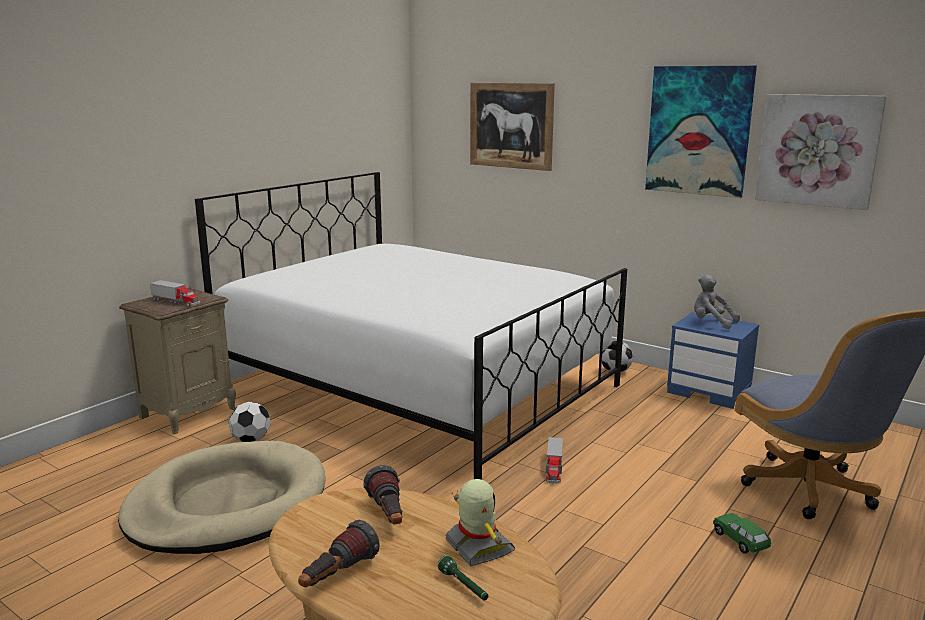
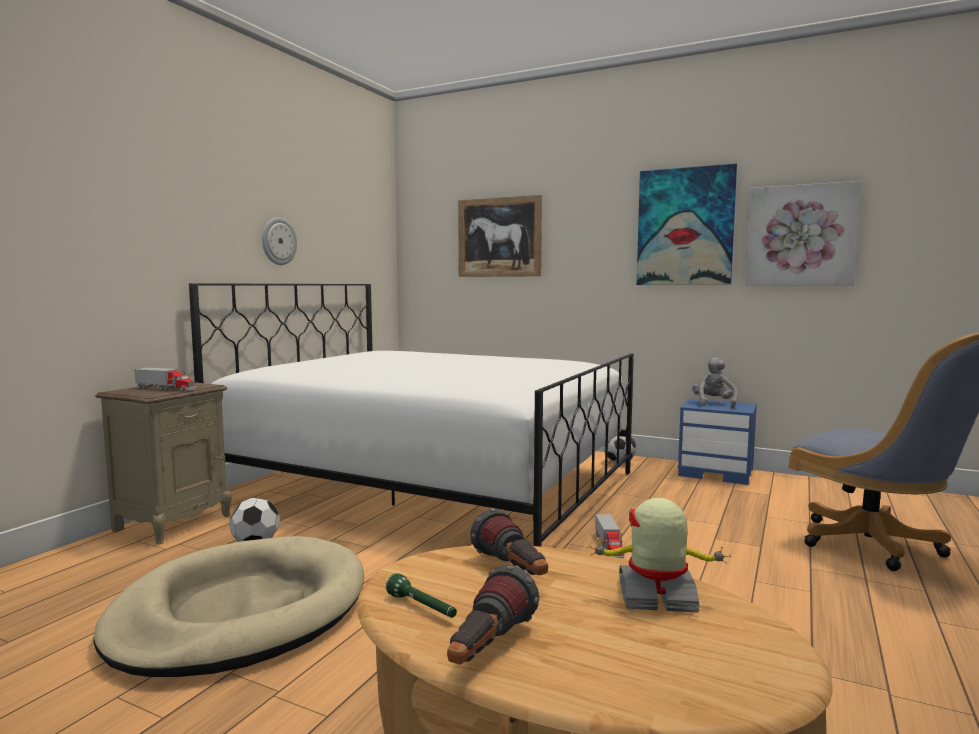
camera: 10 degrees left, 10 degrees down
green flashlight [438,555,488,600] -> green flashlight moved to [386,573,457,618]
toy robot [445,479,515,566] -> toy robot turned 45 degrees counterclockwise [589,498,731,613]
grey plush toy [694,275,740,329] -> grey plush toy turned 75 degrees clockwise [692,357,738,408]
green toy car [713,513,771,554] -> none
none -> wall clock [262,217,297,265]

